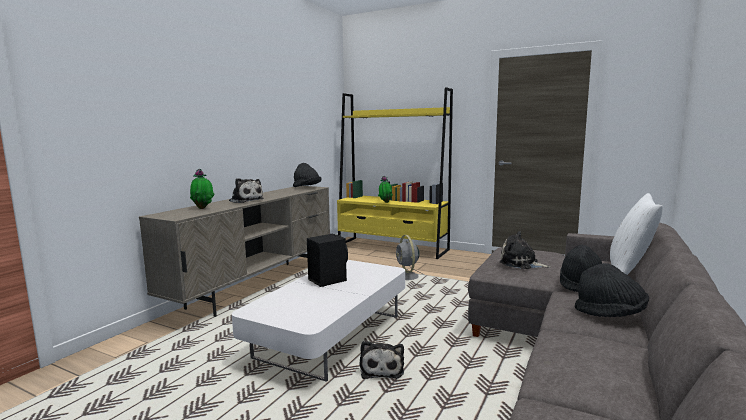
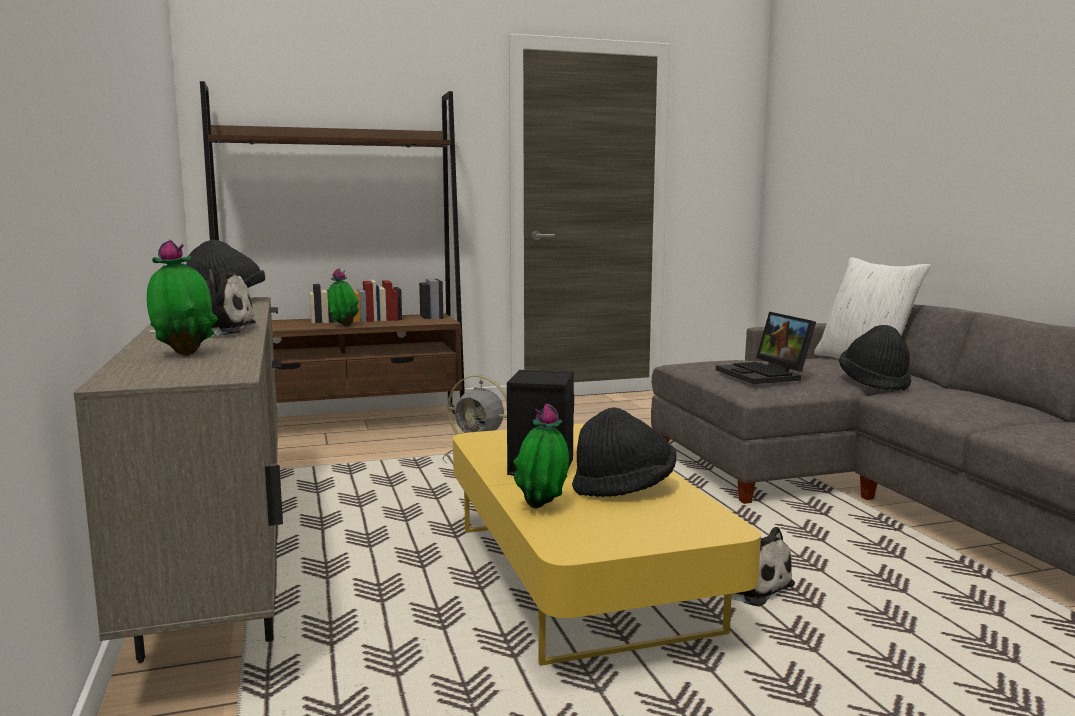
camera: 45 degrees left, 0 degrees up
white coffee table [232,260,405,382] -> yellow coffee table [453,423,761,666]
yellow bookcase [337,87,453,259] -> brown bookcase [200,81,465,413]
plush toy [499,231,551,269] -> laptop [716,312,816,384]
black hat [575,263,649,317] -> black hat moved to [572,407,677,497]
none -> potted plant [513,404,569,509]

